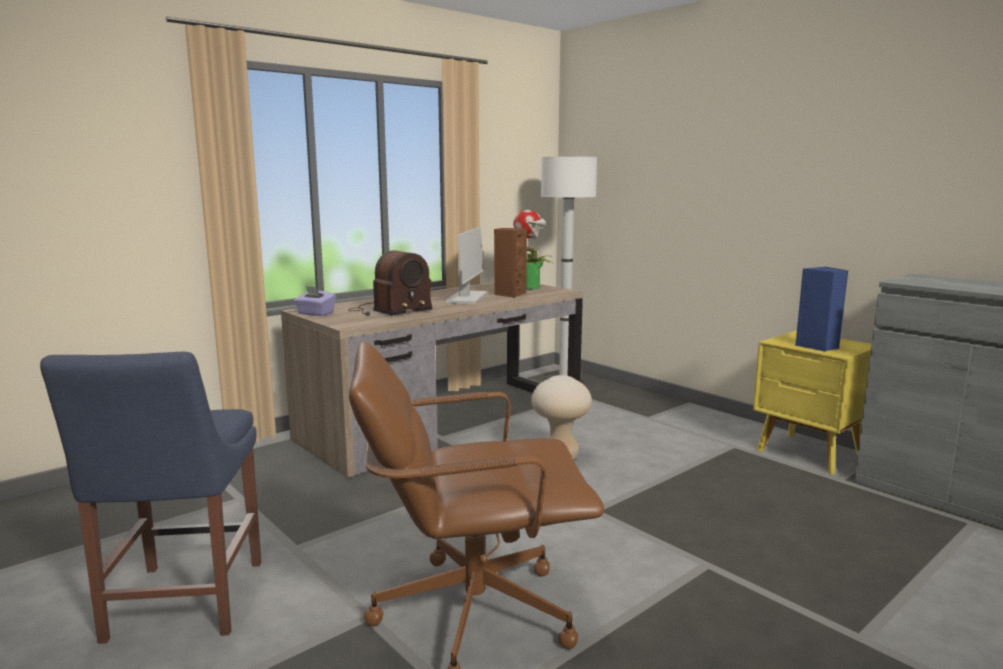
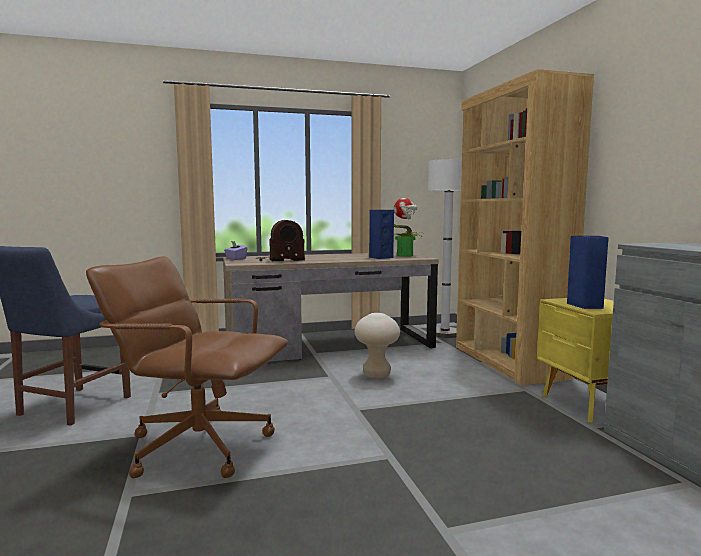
camera: 25 degrees right, 5 degrees down
monitor [445,227,487,304] -> none
brown speaker [494,228,527,298] -> blue speaker [369,210,394,259]
none -> brown bookcase [456,69,594,386]

